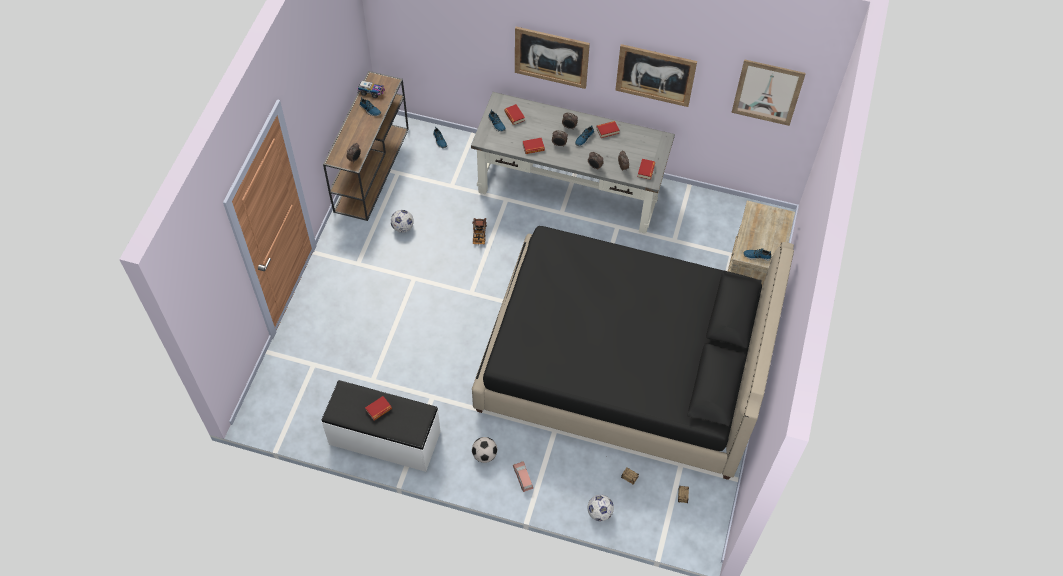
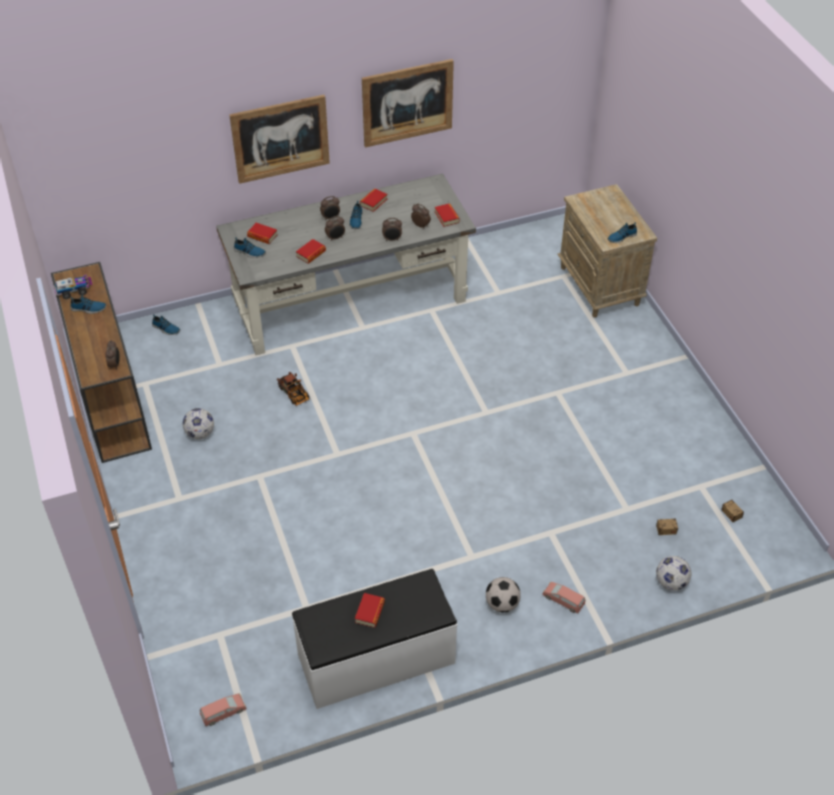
camera: 35 degrees left, 10 degrees down
black bed [472,226,794,480] -> none
picture [731,59,806,126] -> none
none -> pink toy car [199,694,246,726]

